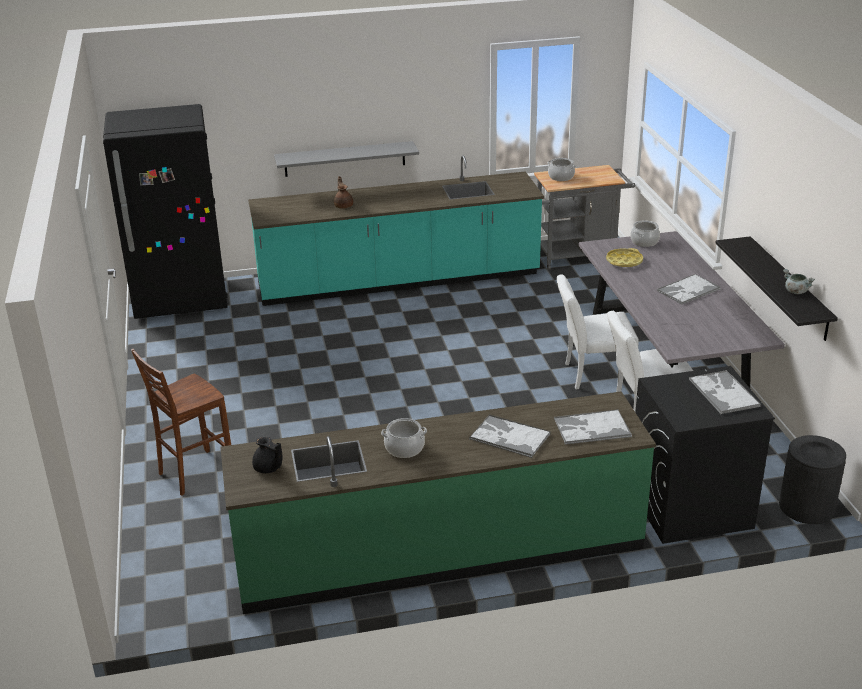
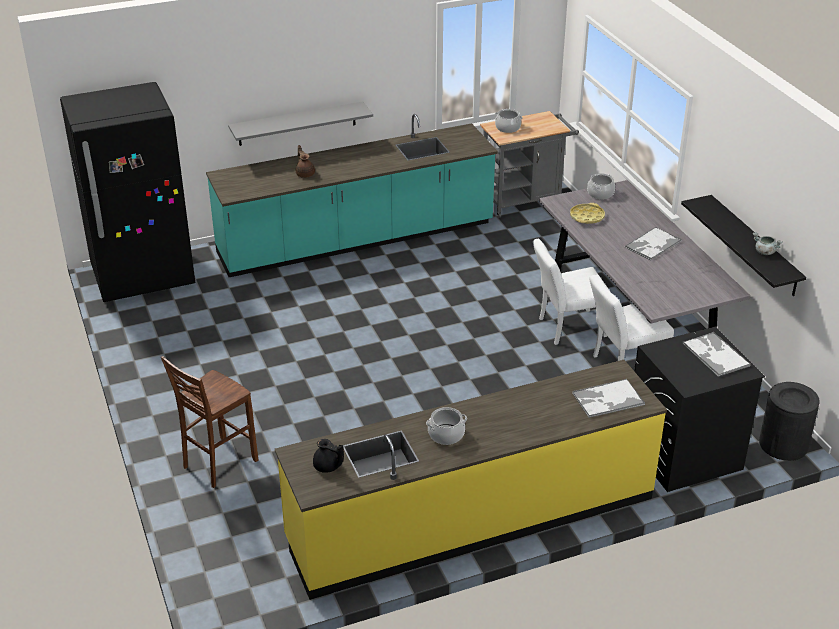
camera: 10 degrees left, 5 degrees up
green counter [220,392,656,614] -> yellow counter [275,360,667,600]
tray [469,414,551,458] -> none

